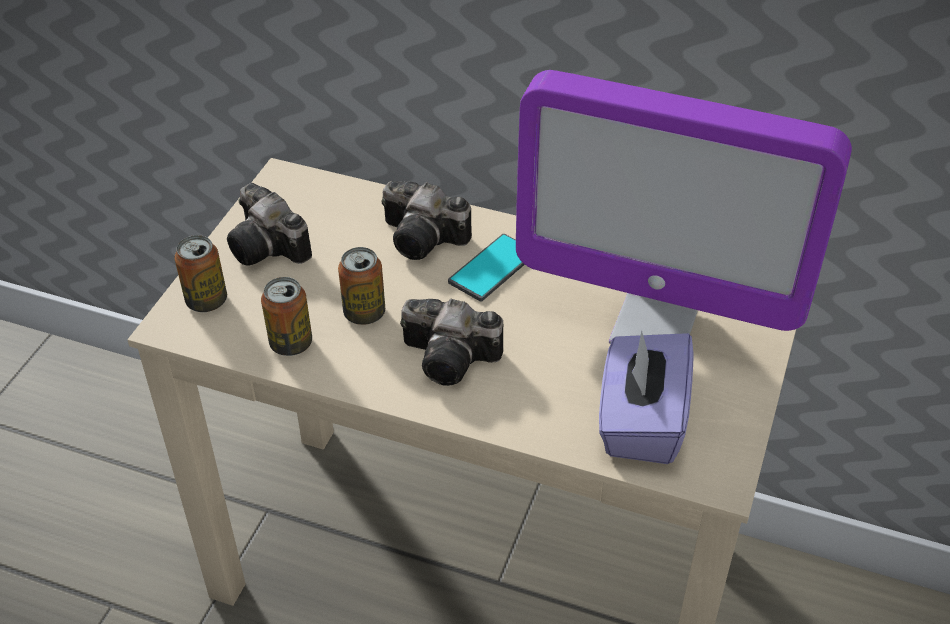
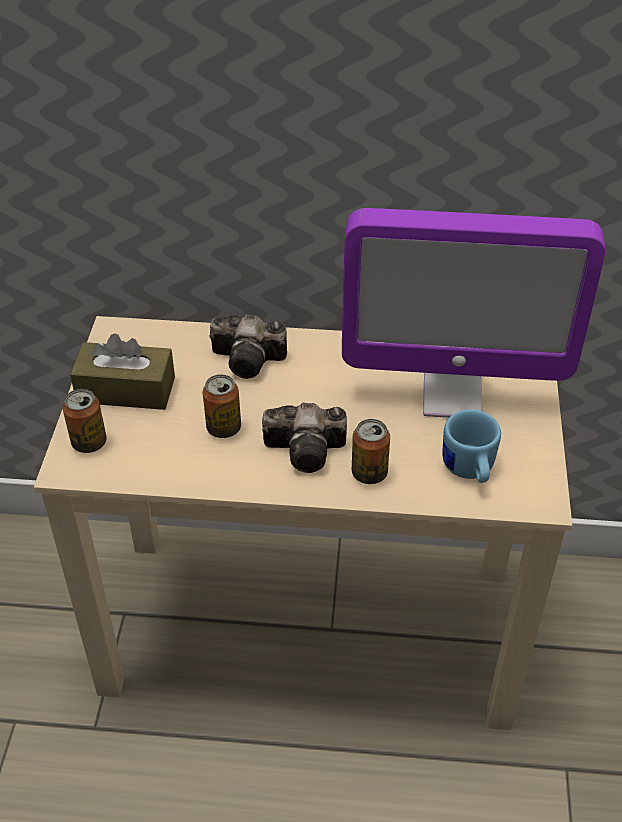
camera: 15 degrees left, 0 degrees up
camera [227,183,312,266] -> brown tissue box [70,333,175,410]
can [261,277,312,356] -> can moved to [352,419,390,484]
phone [448,234,525,302] -> none
purple tissue box [599,330,694,464] -> blue mug [442,410,501,483]

